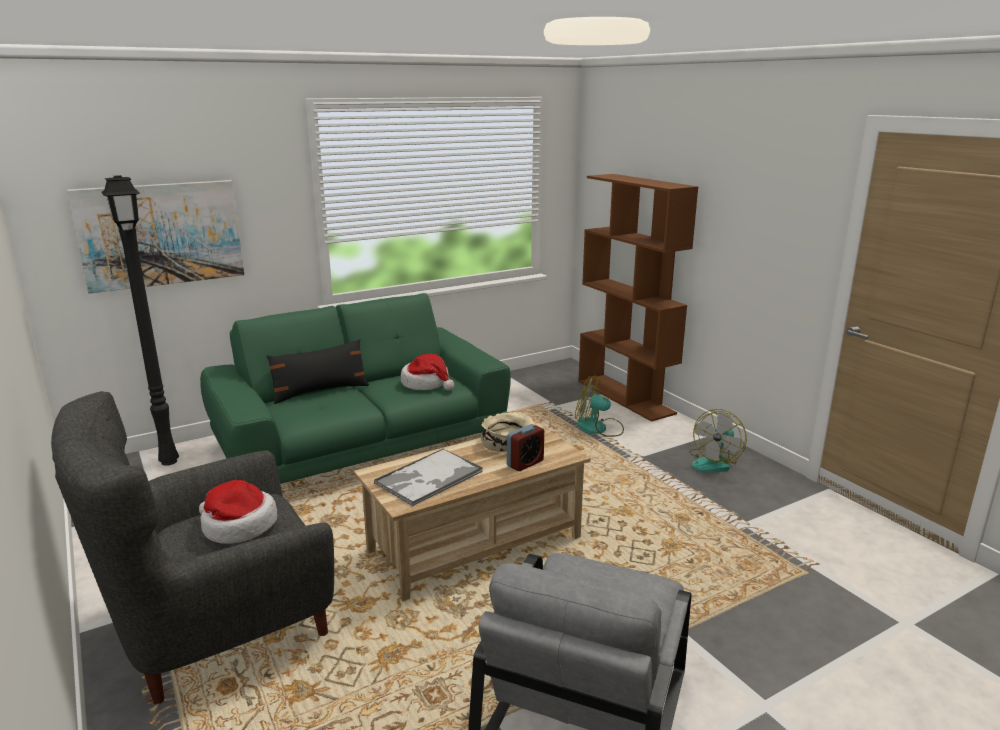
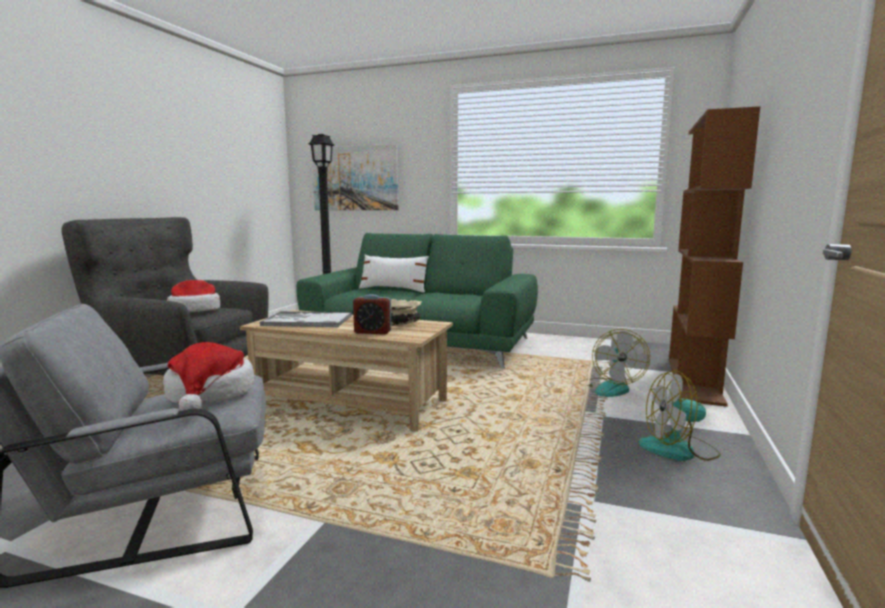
camera: 50 degrees right, 10 degrees down
black pillow [266,339,369,404] -> white pillow [359,255,429,293]
hat [401,354,454,391] -> hat moved to [163,342,254,411]
fan [575,376,624,437] -> fan turned 150 degrees counterclockwise [580,329,650,397]

